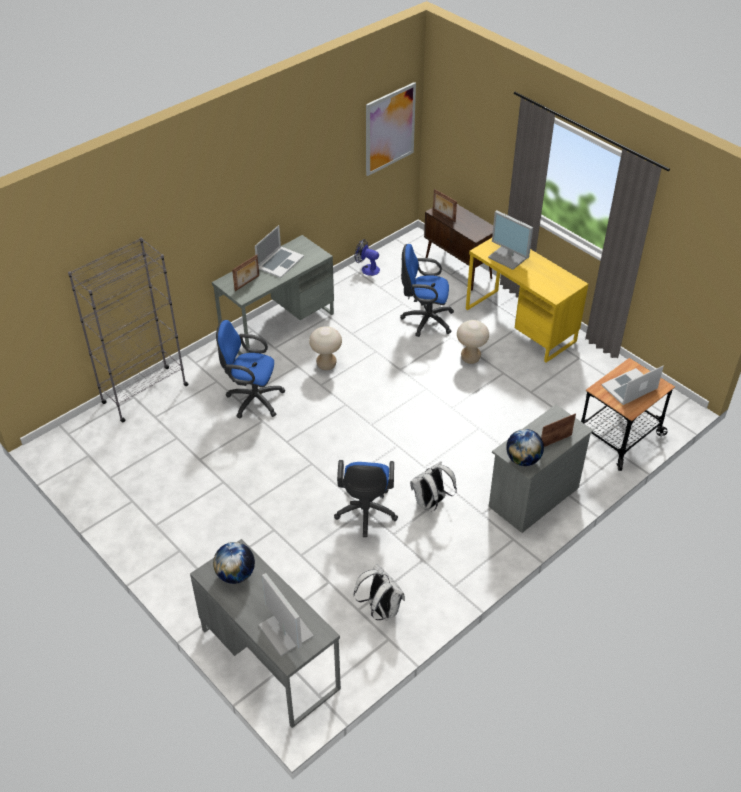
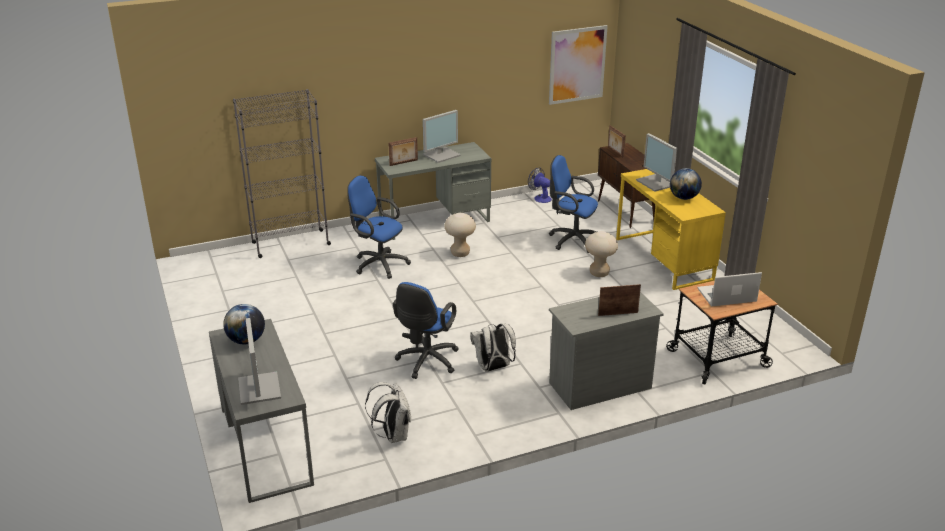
camera: 20 degrees right, 15 degrees down
laptop [255,225,304,278] -> monitor [423,110,461,163]
globe [506,429,544,466] -> globe moved to [670,168,702,200]

